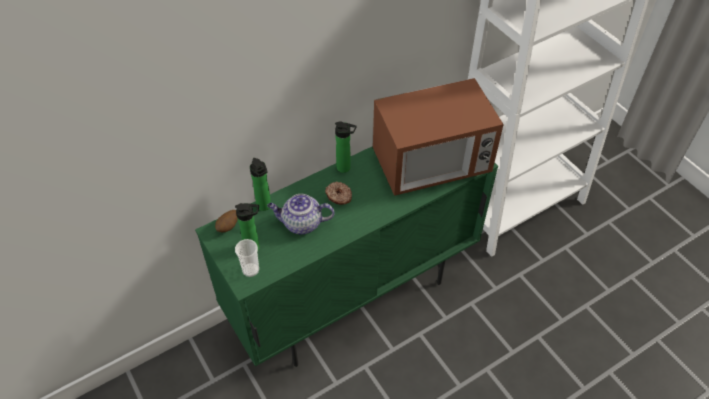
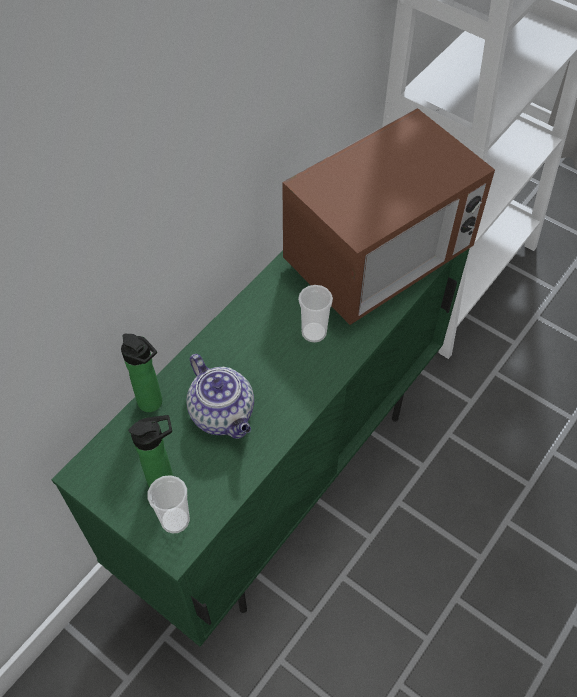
camera: 20 degrees left, 5 degrees up
potato [215,210,238,233] -> none
teapot [267,194,335,234] -> teapot turned 105 degrees counterclockwise [186,354,254,439]
donut [325,182,352,205] -> none
bottle [335,121,357,173] -> none
none -> cup [298,285,333,343]

